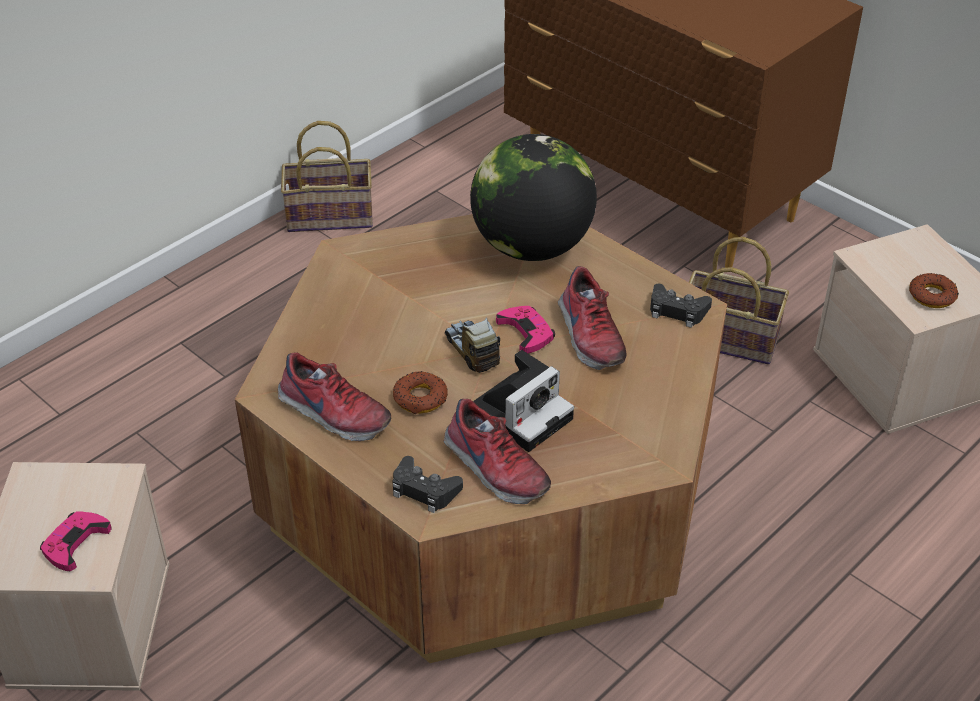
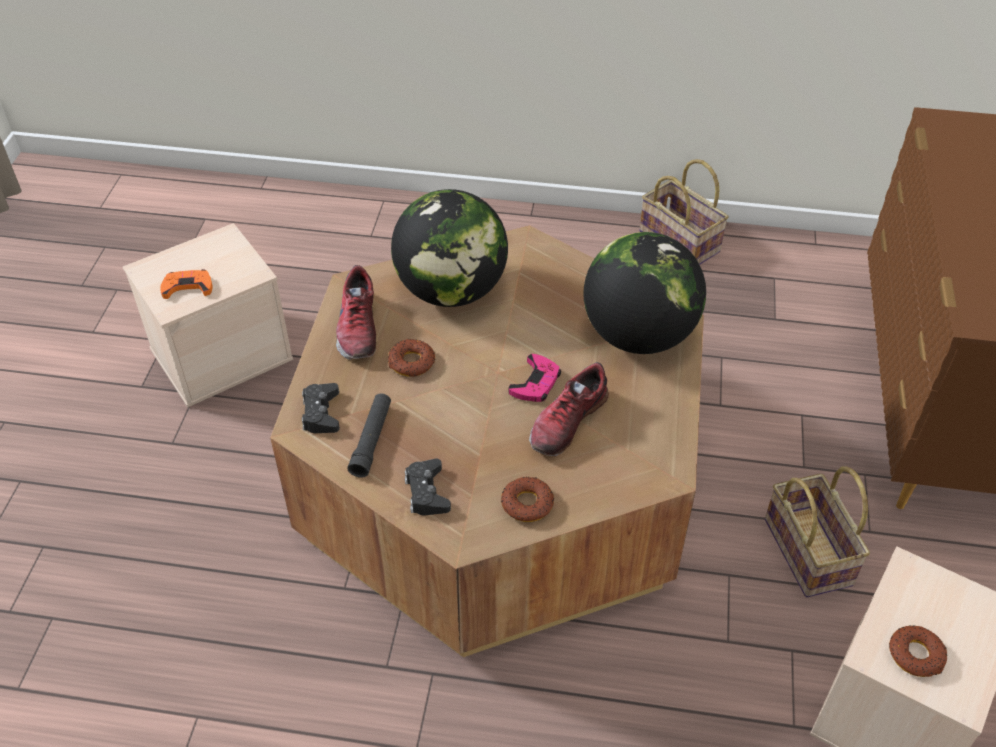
camera: 55 degrees right, 5 degrees up
pink game controller [40,511,111,571] -> orange game controller [160,269,212,299]
shoe [444,399,551,504] -> black flashlight [347,393,391,478]
toy truck [445,317,500,373] -> none
camera [473,350,574,452] -> none
black game controller [650,284,712,328] -> black game controller moved to [405,459,451,516]
none -> globe [391,189,508,307]
none -> donut [501,477,554,522]

